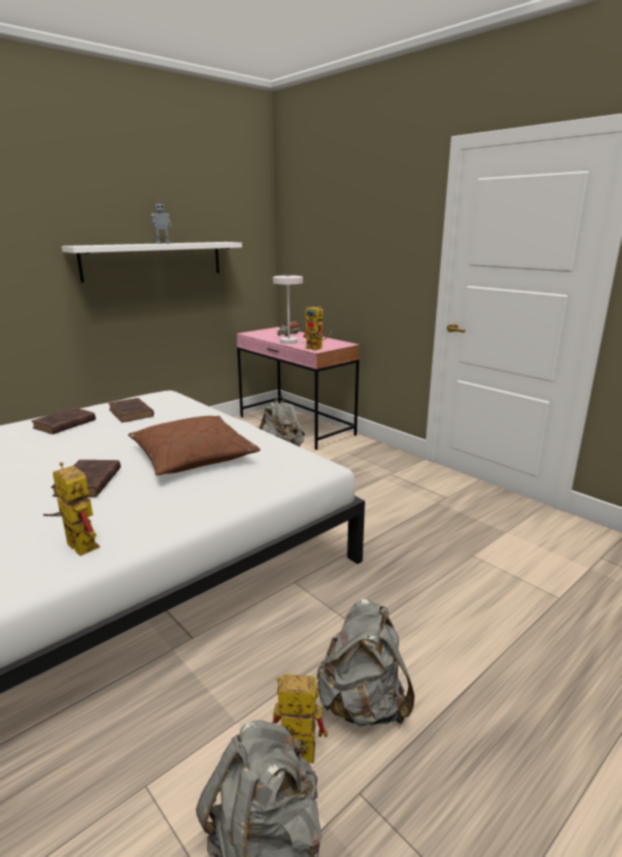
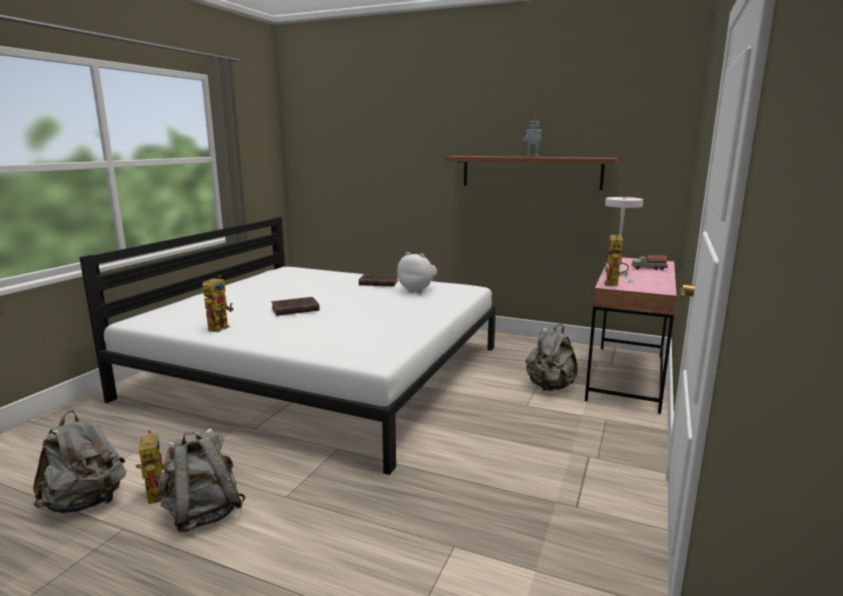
camera: 65 degrees right, 5 degrees down
white shelf [62,242,242,283] -> brown shelf [446,156,618,190]
brown book [108,398,154,423] -> plush toy [397,252,437,293]
brown pillow [128,416,260,475] -> none

